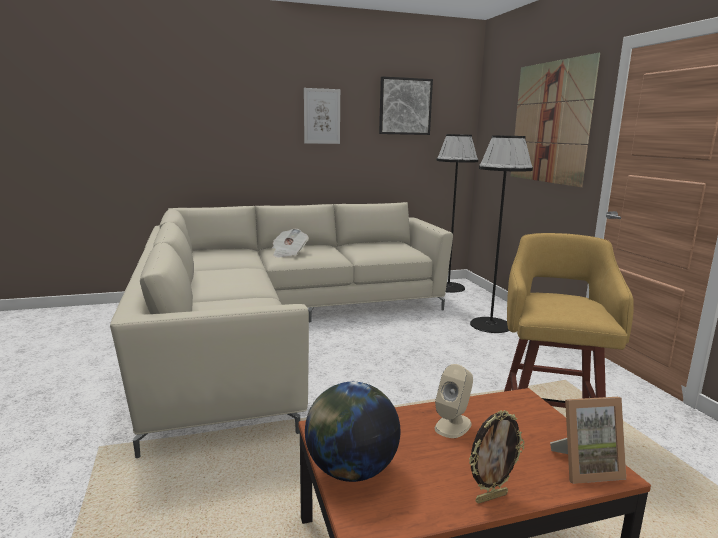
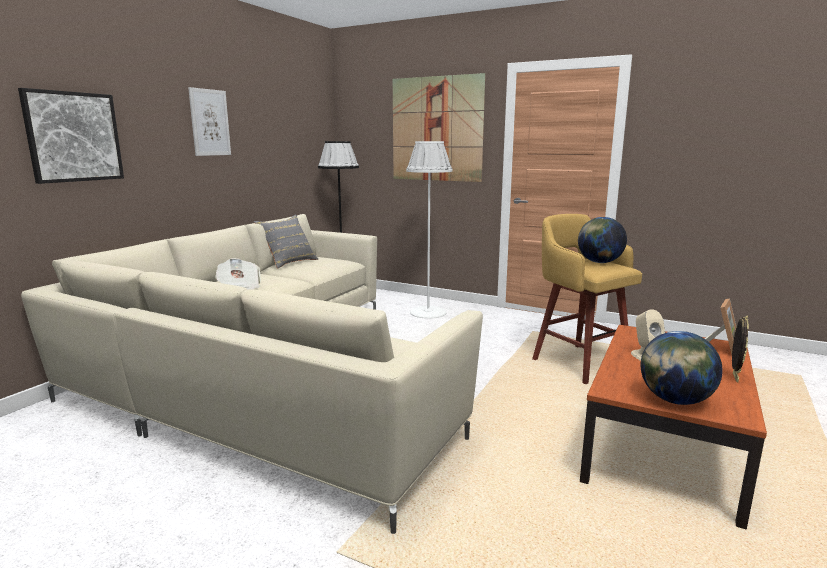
camera: 45 degrees left, 0 degrees up
picture [379,76,433,135] -> picture moved to [18,88,124,184]
black floor lamp [470,135,533,333] -> white floor lamp [406,141,453,319]
none -> grey pillow [254,215,318,268]
none -> globe [578,217,627,263]

